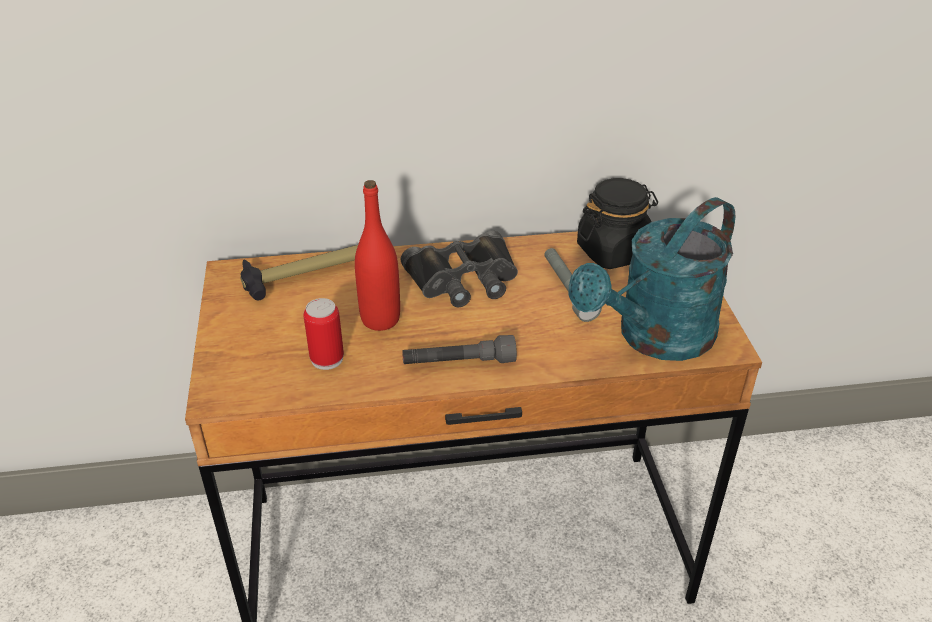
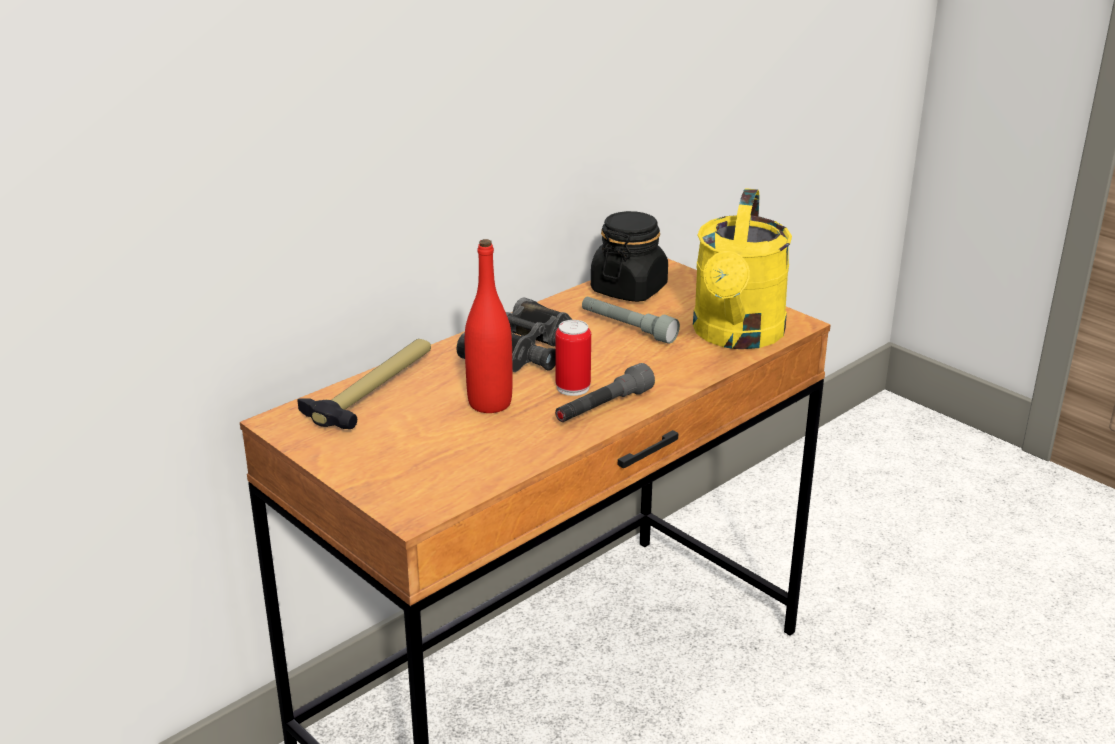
camera: 35 degrees left, 10 degrees down
can [304,298,344,370] -> can moved to [555,320,591,396]
turquoise watering can [568,197,735,361] -> yellow watering can [693,188,792,349]

